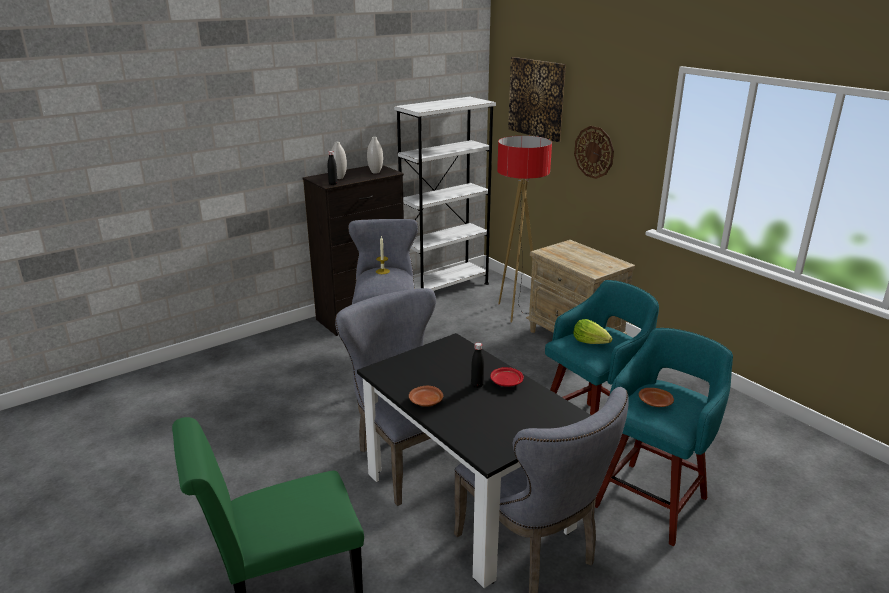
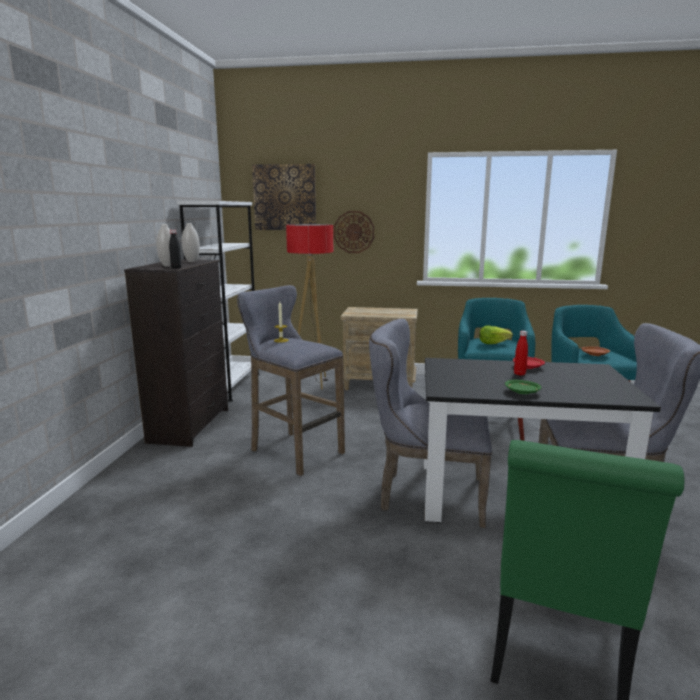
camera: 45 degrees left, 10 degrees down
brown plate [409,386,443,407] -> green plate [505,380,541,394]
black bottle [471,343,484,388] -> red bottle [514,331,528,376]

